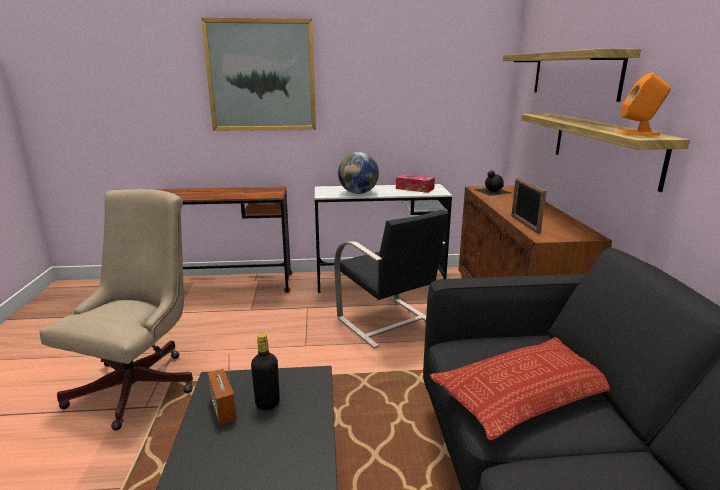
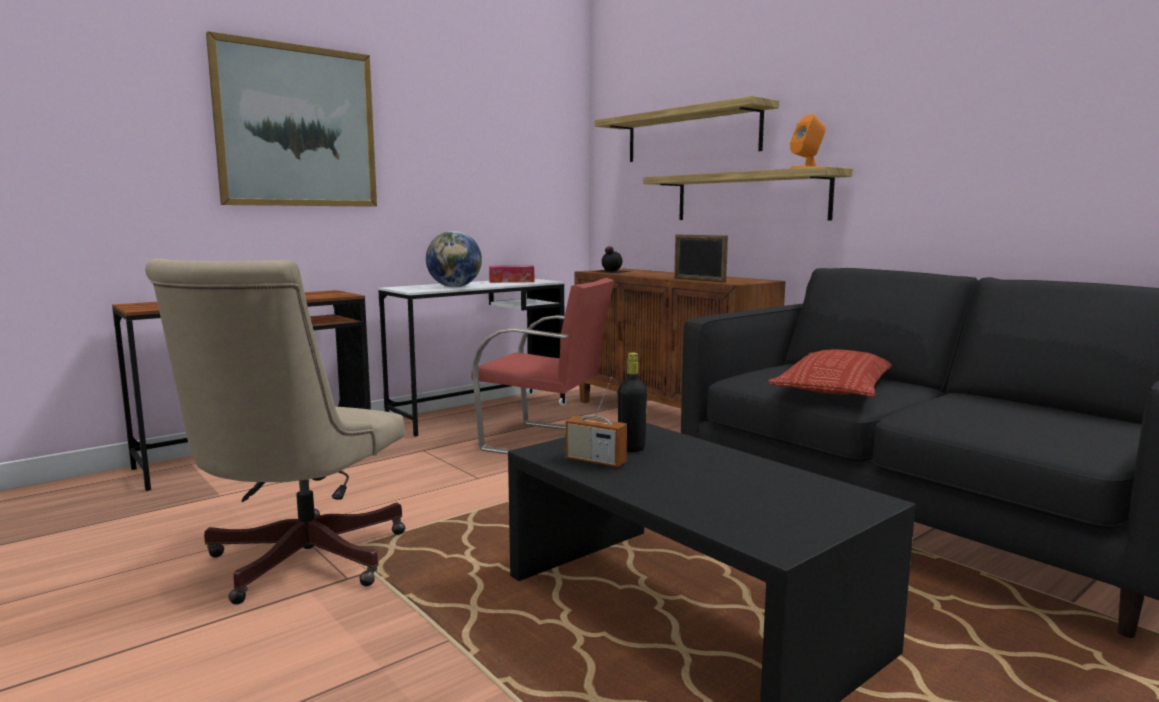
camera: 35 degrees left, 10 degrees down
beige office chair [39,189,193,431] -> beige office chair turned 150 degrees counterclockwise [145,258,406,605]
black chair [334,210,449,348] -> red chair [471,278,614,454]

